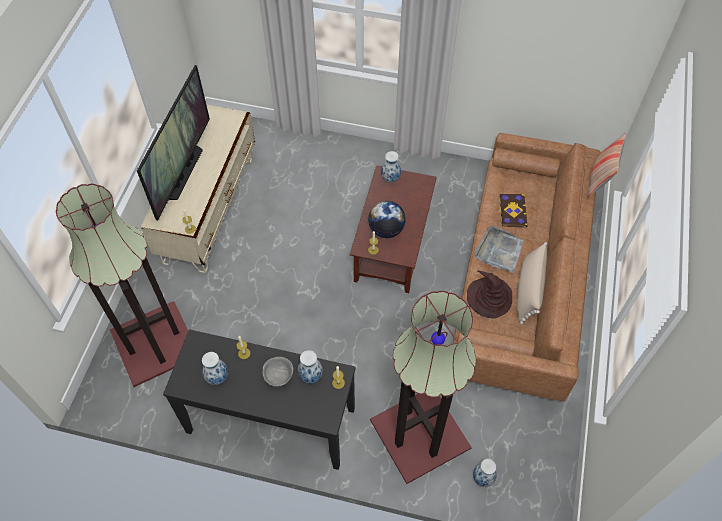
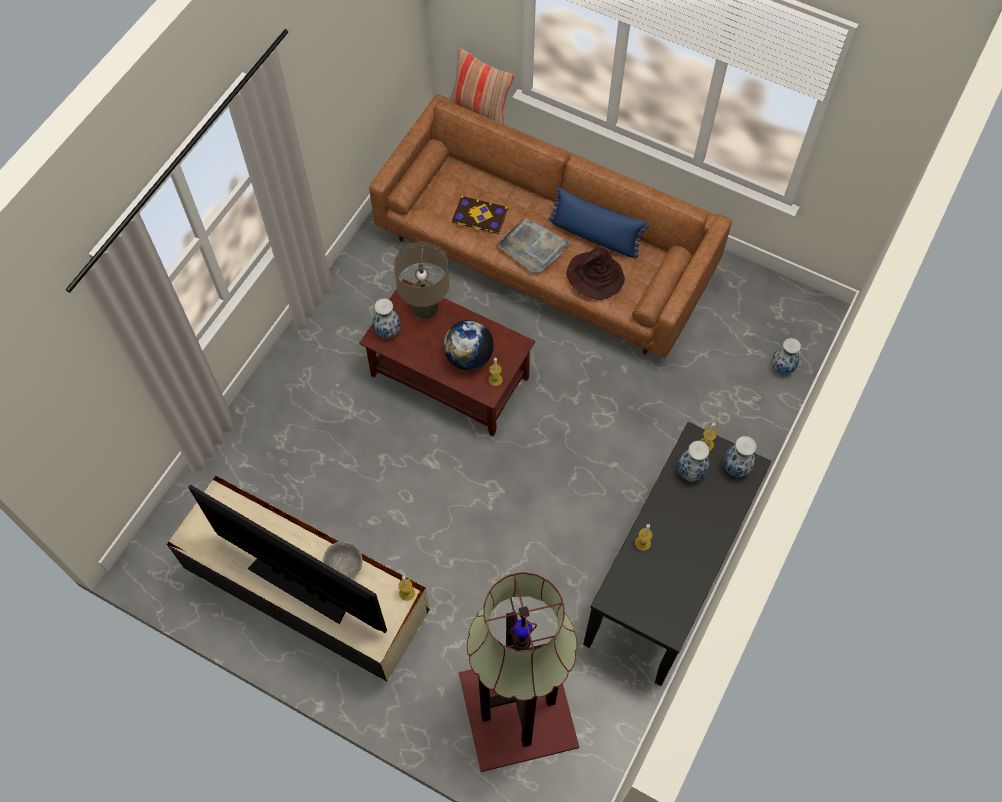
camera: 75 degrees left, 5 degrees up
vase [202,352,228,385] -> vase moved to [723,436,756,477]
grey bowl [262,357,293,387] -> grey bowl moved to [323,542,363,578]
floor lamp [370,291,476,484] -> none
beige pillow [517,242,547,324] -> blue pillow [549,188,649,258]
none -> beige table lamp [394,242,449,320]

